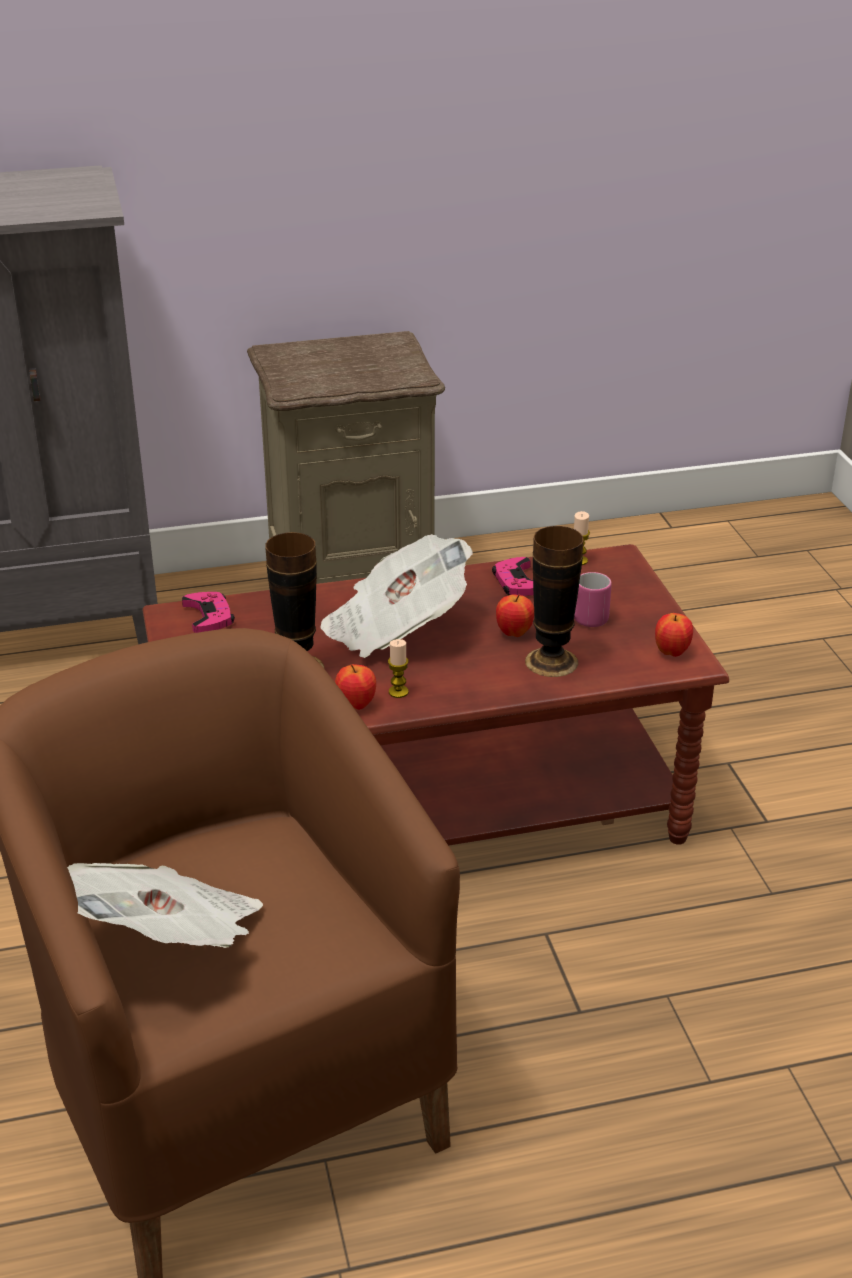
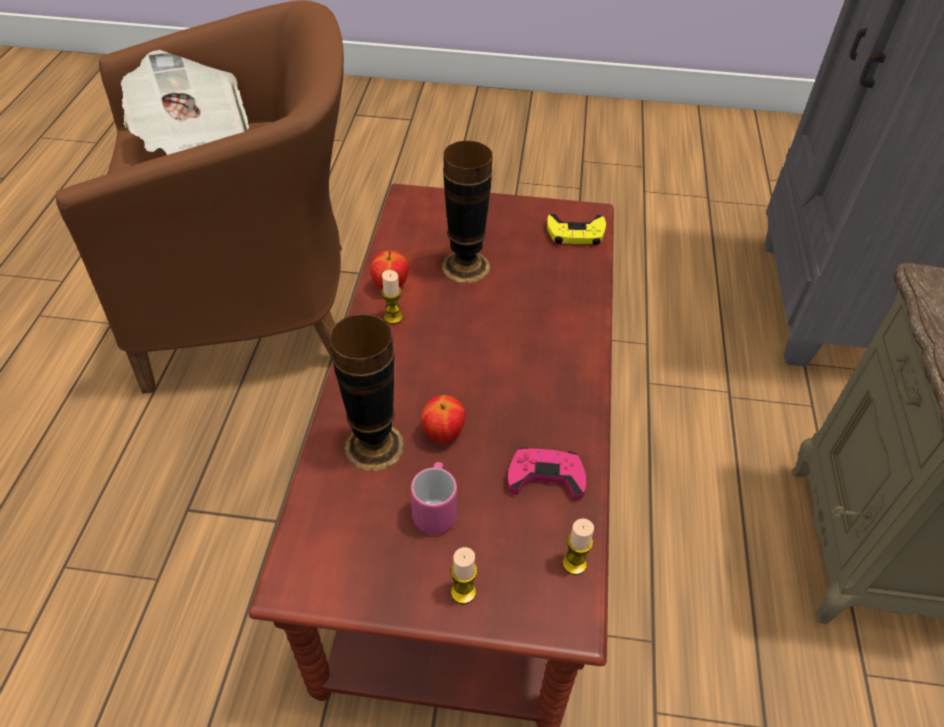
camera: 110 degrees right, 15 degrees up
pink game controller [182,592,235,633] -> yellow game controller [547,213,606,245]
newspaper [320,534,473,658] -> none
apple [655,613,693,657] -> none
none -> candle [451,547,477,604]

